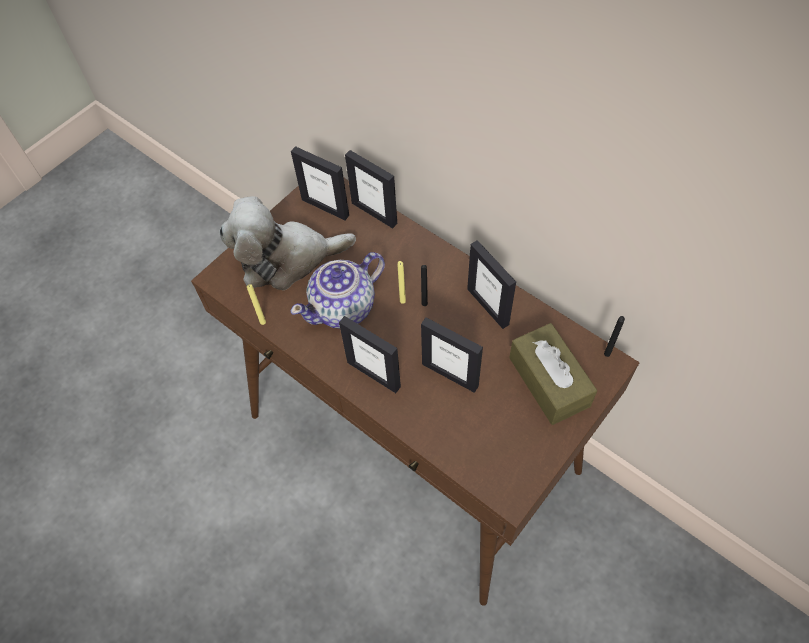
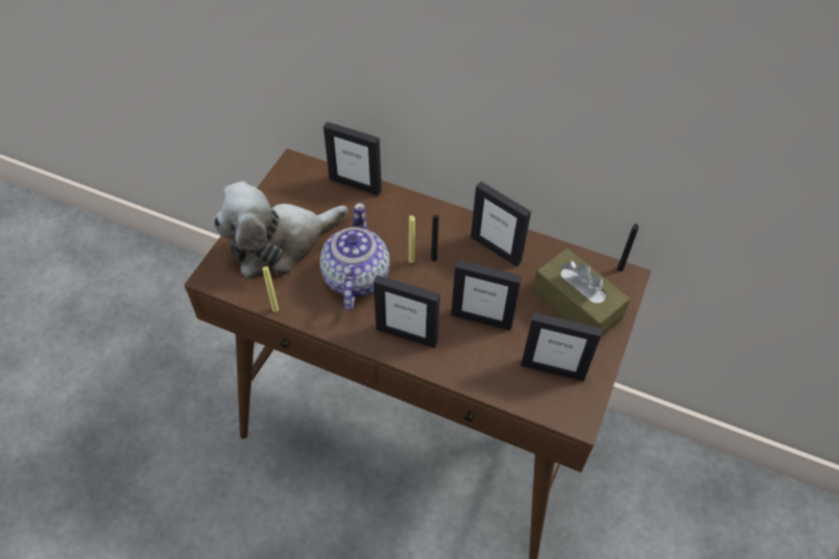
camera: 20 degrees left, 5 degrees down
picture frame [291,146,349,220] -> picture frame moved to [521,312,602,381]
teapot [291,252,385,328] -> teapot turned 150 degrees clockwise [320,203,390,311]

